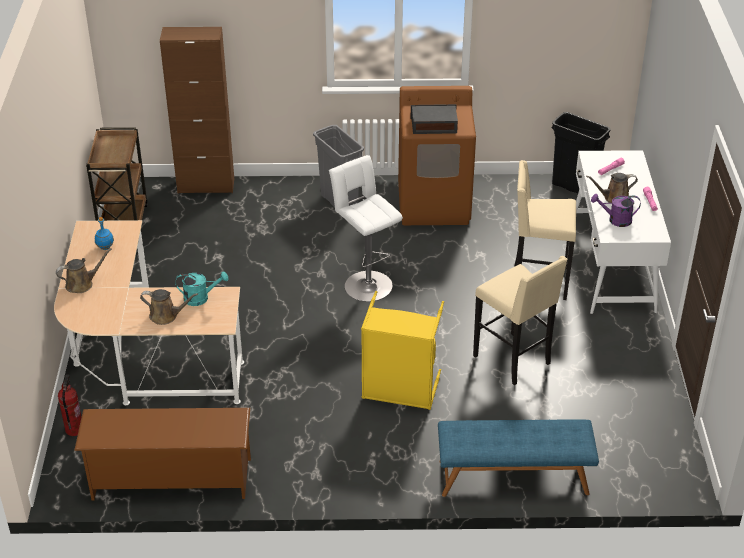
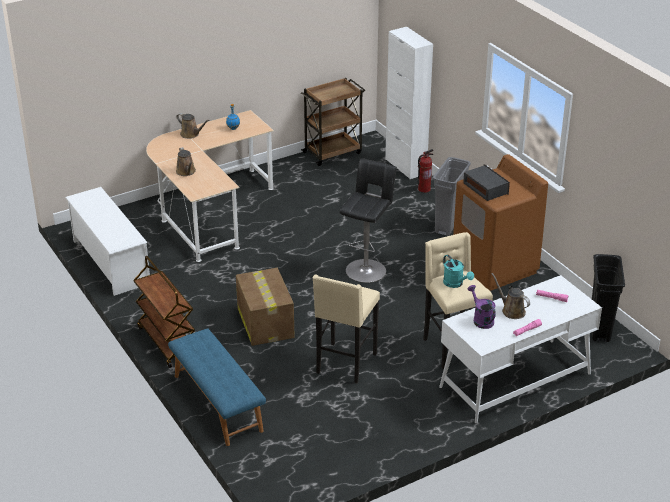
camera: 60 degrees right, 5 degrees down
fire extinguisher [58,375,82,436] -> fire extinguisher moved to [418,149,433,193]
brown shoe rack [74,408,251,500] -> white shoe rack [65,187,150,296]
brown cabinet [160,27,234,194] -> white cabinet [385,27,433,179]
turquoise watering can [175,272,229,306] -> turquoise watering can moved to [443,255,474,288]
white stool [329,155,403,302] -> black stool [340,158,397,283]
yellow laundry basket [361,291,444,410] -> cardboard box [236,268,295,346]
none -> brown cart [133,256,195,368]

